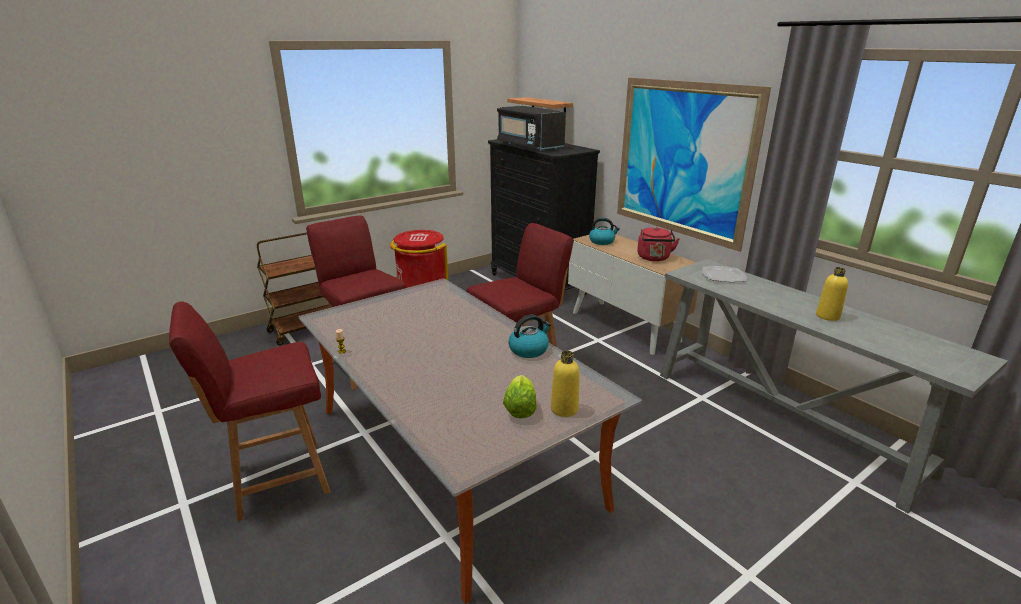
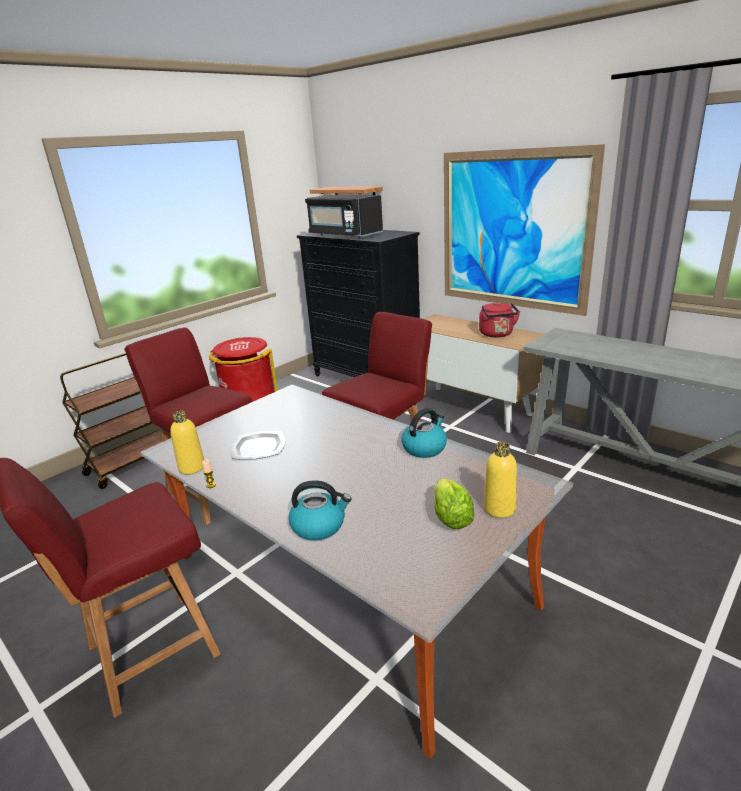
camera: 10 degrees left, 0 degrees up
kettle [589,218,620,245] -> kettle moved to [289,480,351,540]
plate [702,266,747,282] -> plate moved to [230,431,286,460]
yellow bottle [816,267,848,321] -> yellow bottle moved to [170,411,204,474]

